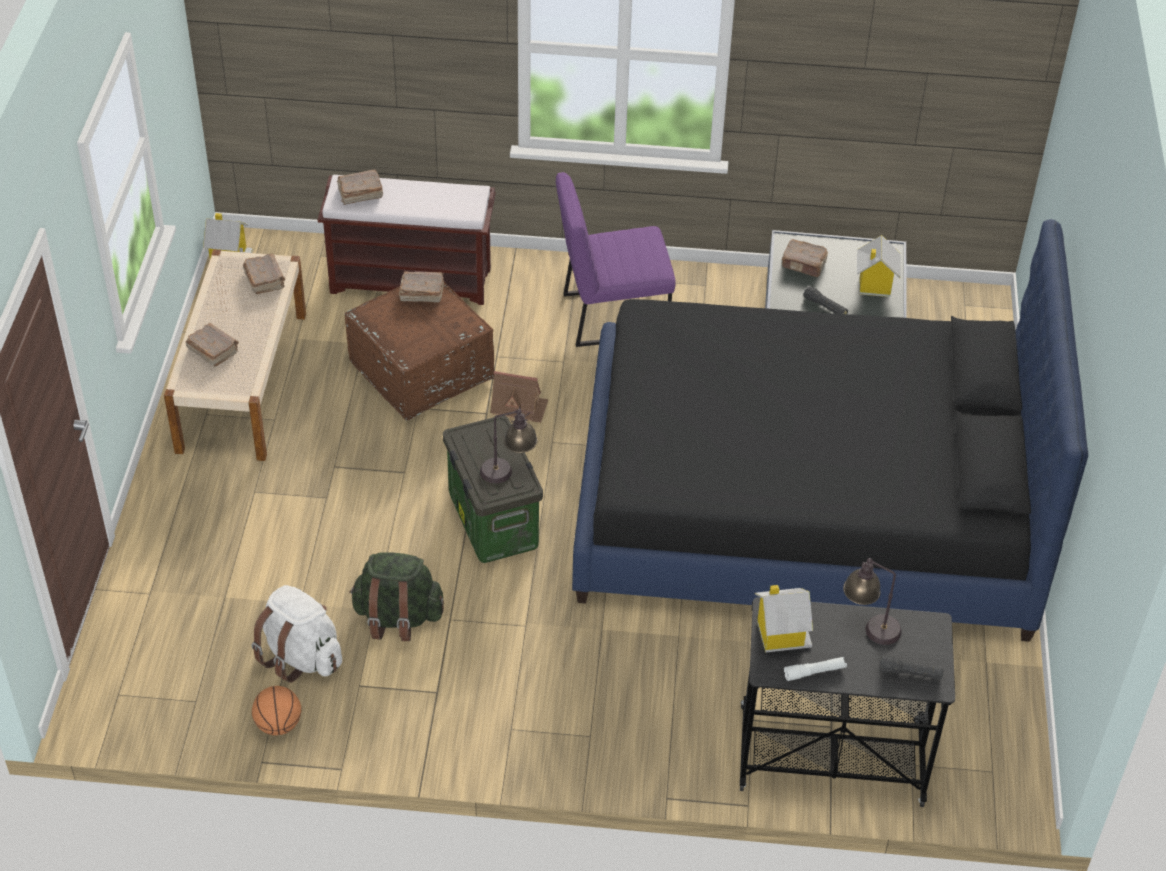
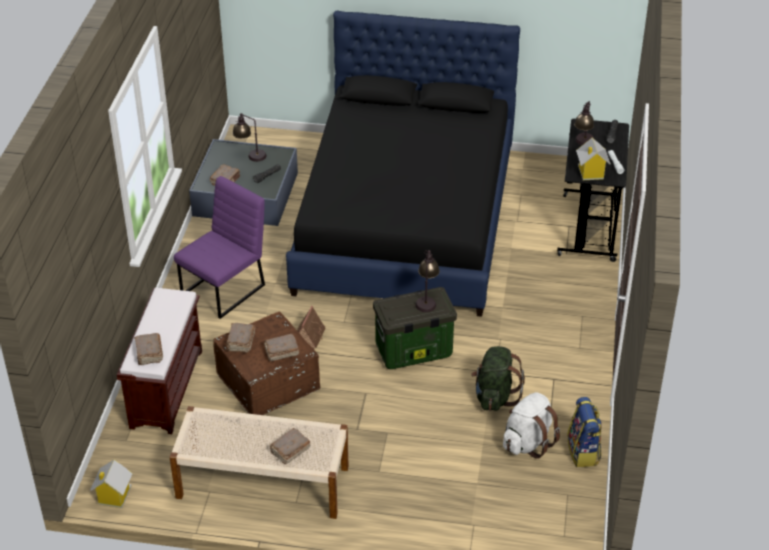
camera: 85 degrees left, 5 degrees down
brown book [243,254,285,294] -> brown book moved to [264,334,299,362]
basketball [252,686,302,735] -> backpack [567,397,602,467]
purple chair [556,172,676,347] -> purple chair turned 135 degrees counterclockwise [174,176,265,319]
toy house [857,235,901,297] -> table lamp [232,113,266,162]

